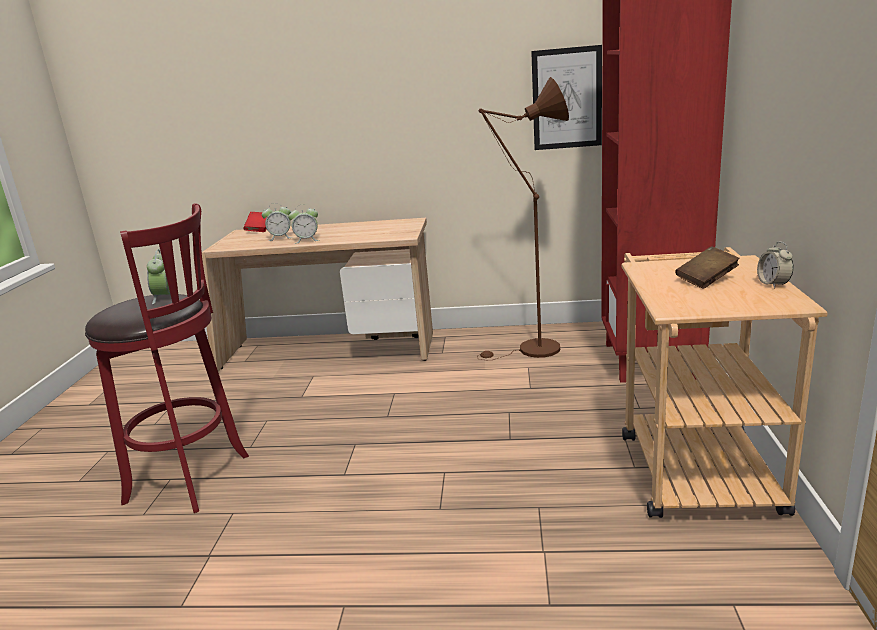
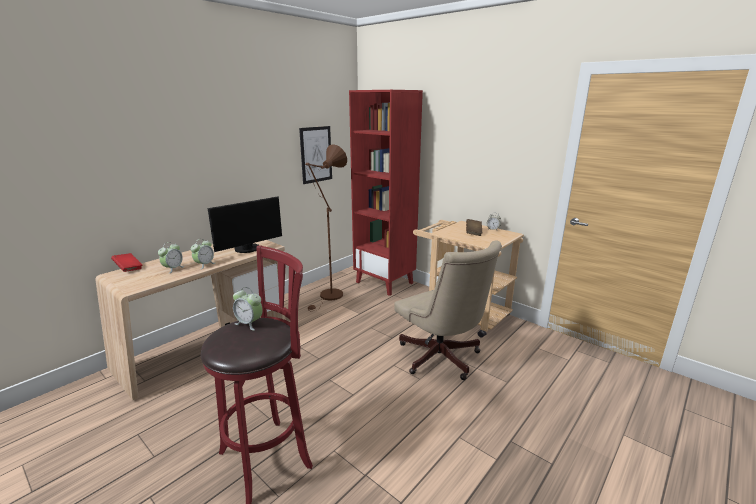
camera: 55 degrees left, 0 degrees up
none -> monitor [207,196,282,253]
none -> beige office chair [394,240,502,380]

